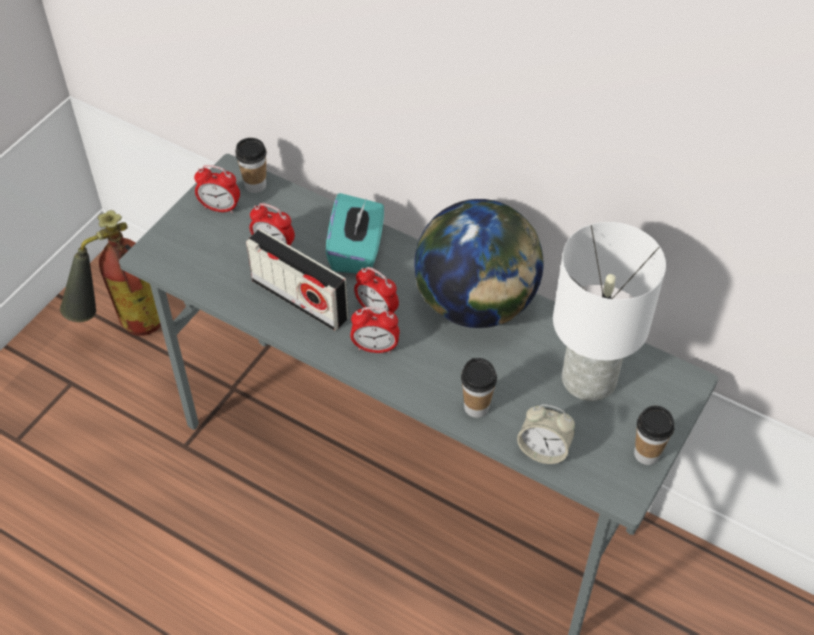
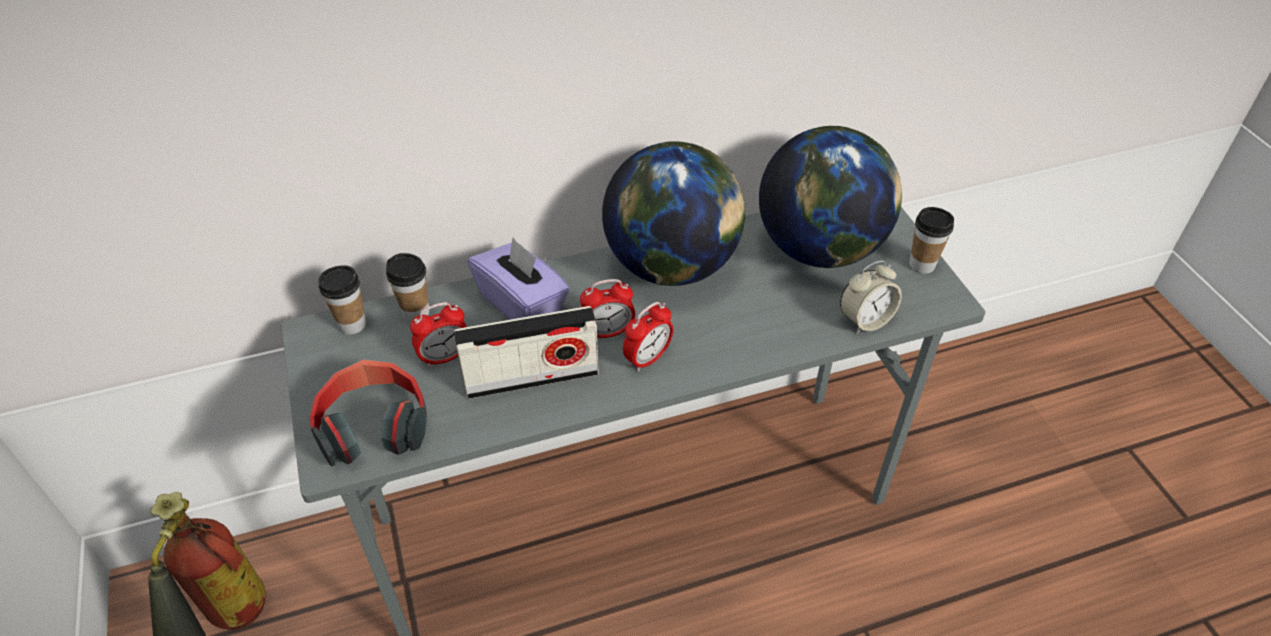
camera: 50 degrees left, 5 degrees down
alarm clock [194,165,240,213] -> none
turquoise tissue box [326,193,384,273] -> purple tissue box [468,237,570,319]
cup [461,358,497,418] -> cup moved to [386,253,429,322]
white table lamp [553,222,666,401] -> globe [759,126,902,268]
none -> headphones [310,360,427,466]

